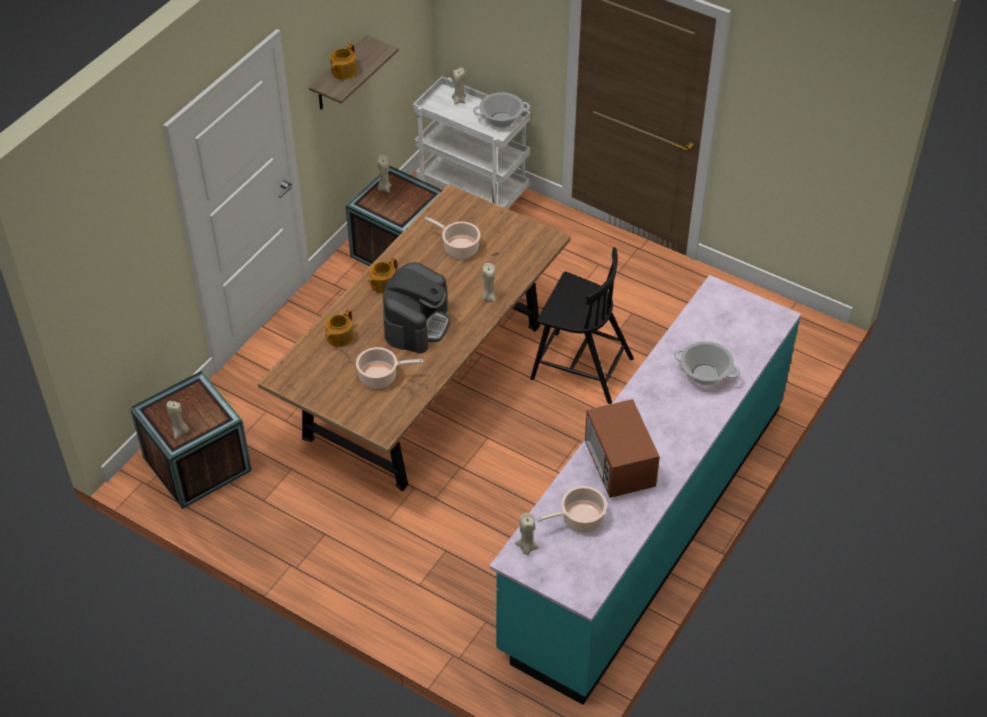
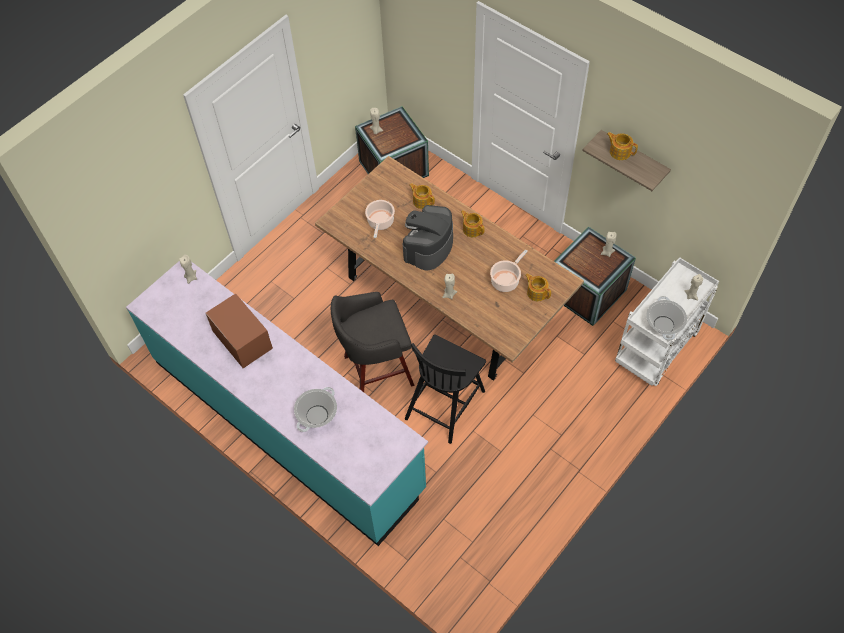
camera: 100 degrees right, 10 degrees up
coffee machine [383,262,450,354] -> coffee machine turned 90 degrees clockwise [403,205,453,270]
cooking pot [536,486,607,533] -> none
microwave [585,399,660,498] -> microwave turned 60 degrees clockwise [206,293,273,368]
none -> grey stool [331,292,414,392]
none -> teapot [526,273,551,301]

